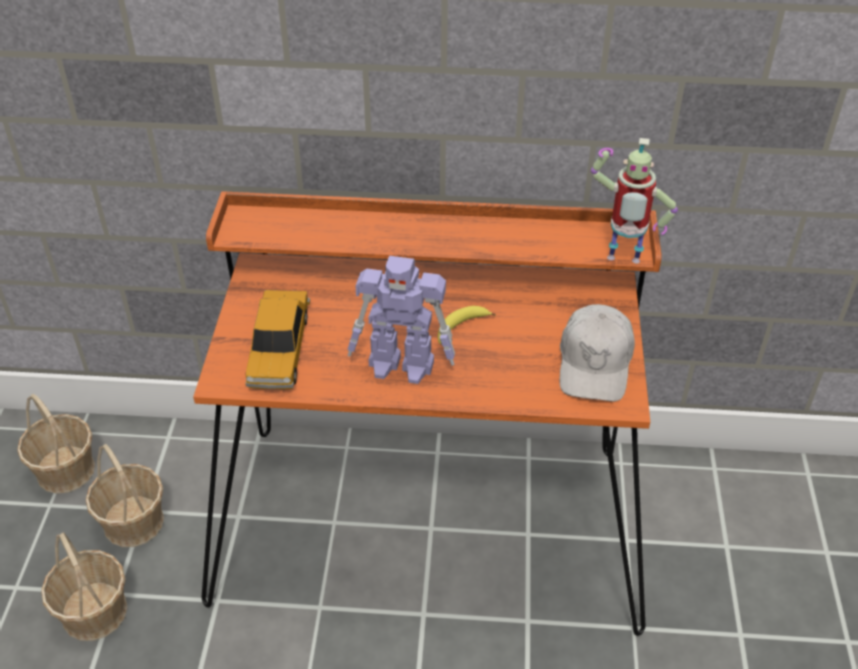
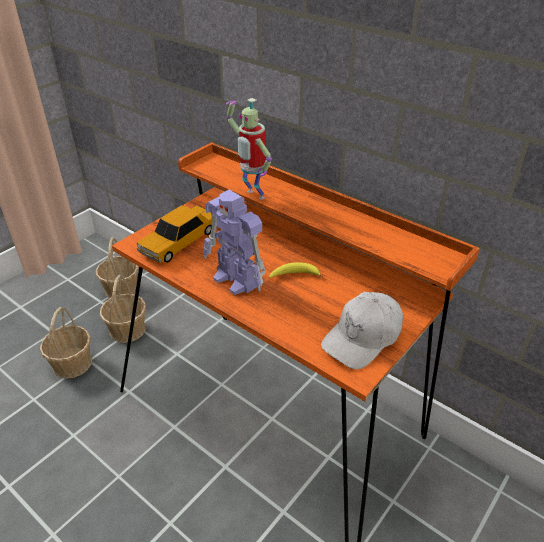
camera: 35 degrees right, 5 degrees down
toy robot [591,138,678,264] -> toy robot moved to [226,98,272,200]

